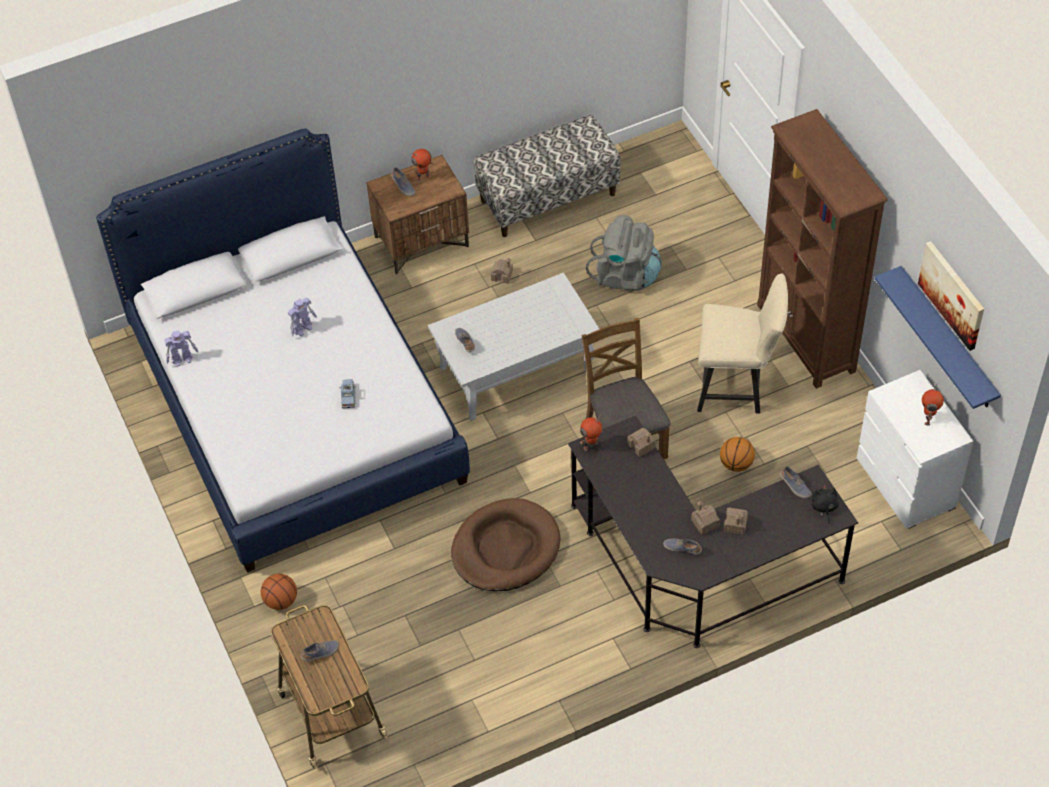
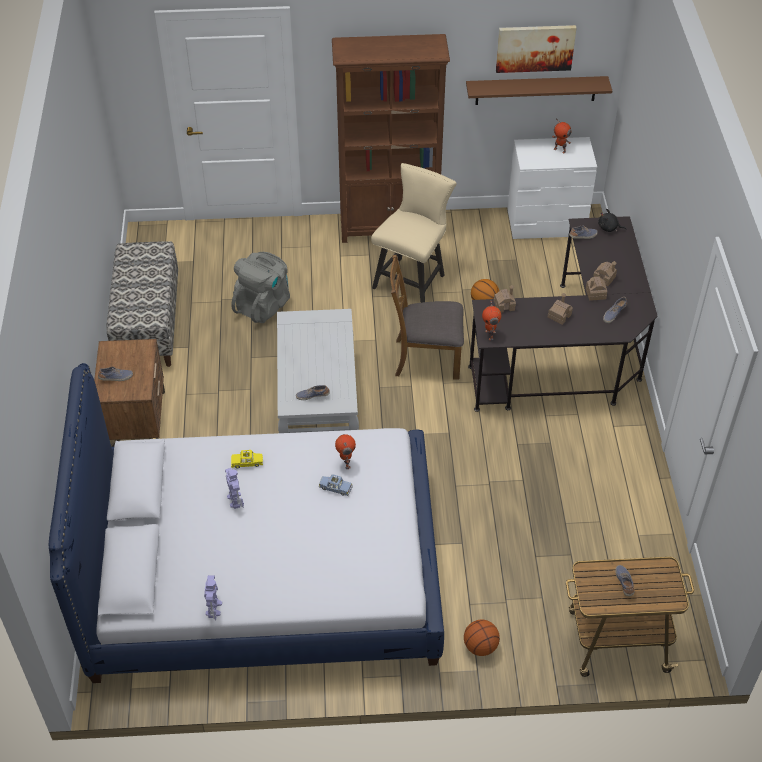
camera: 70 degrees left, 5 degrees down
toy robot [411,149,433,182] -> toy robot moved to [335,434,356,469]
brown dog bed [451,498,560,591] -> none
toy house [491,258,513,284] -> toy house moved to [548,293,573,325]
blue shelf [875,266,1001,409] -> brown shelf [466,76,612,105]
none -> yellow toy car [231,450,263,469]

